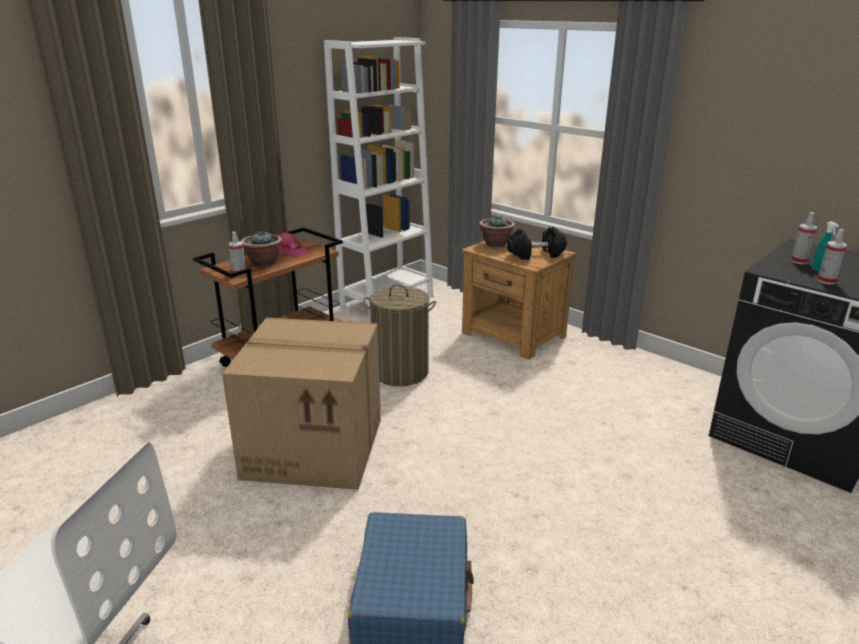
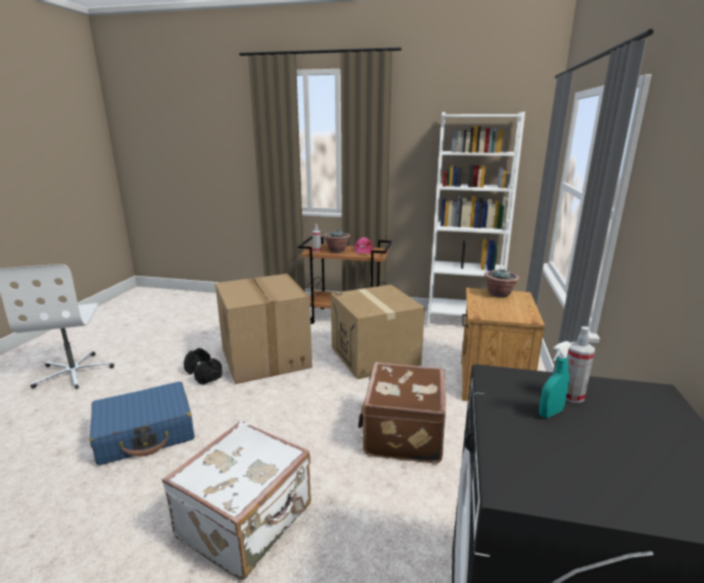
camera: 60 degrees right, 5 degrees down
laundry basket [363,284,436,386] -> cardboard box [331,285,425,380]
black dumbbell [507,227,567,260] -> black dumbbell moved to [184,348,222,385]
spray bottle [817,229,847,285] -> none
none -> white suitcase [162,420,311,580]
none -> brown suitcase [358,362,446,464]

